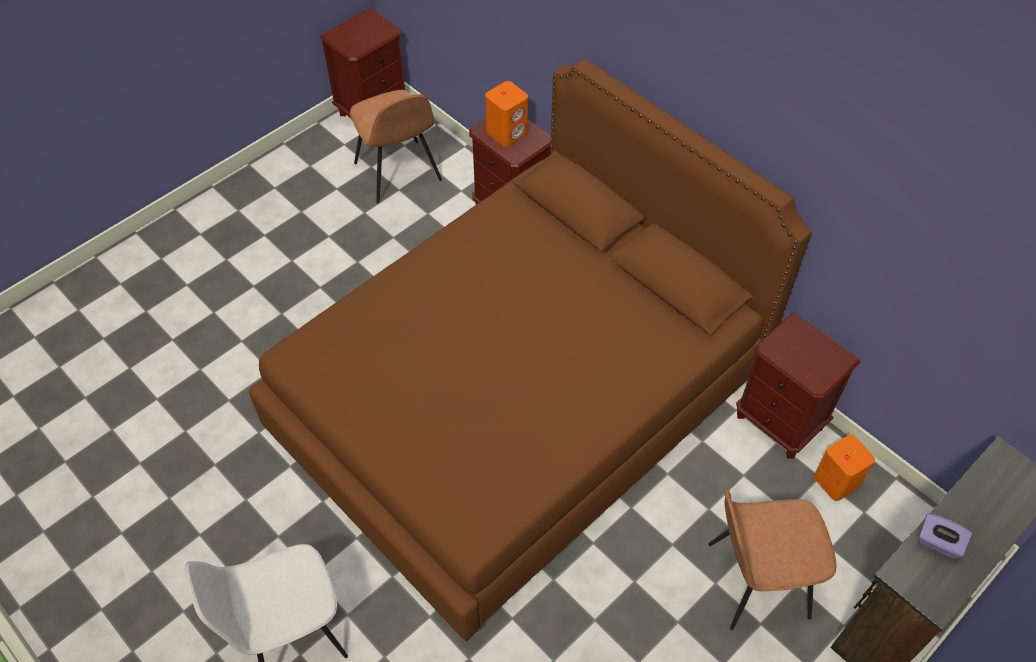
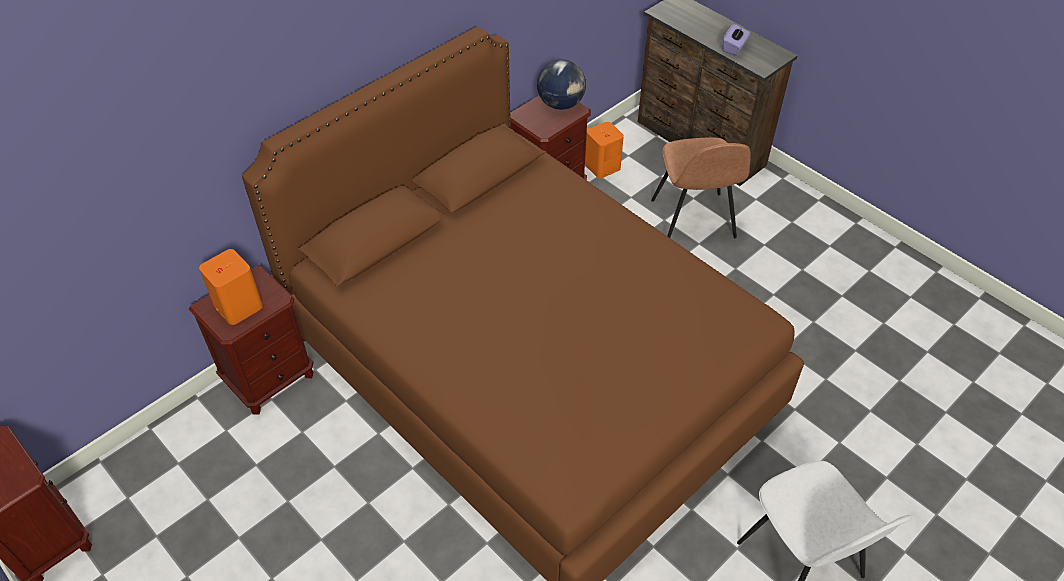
camera: 90 degrees left, 5 degrees down
brown chair [350,90,442,203] -> none
none -> globe [537,59,586,110]

